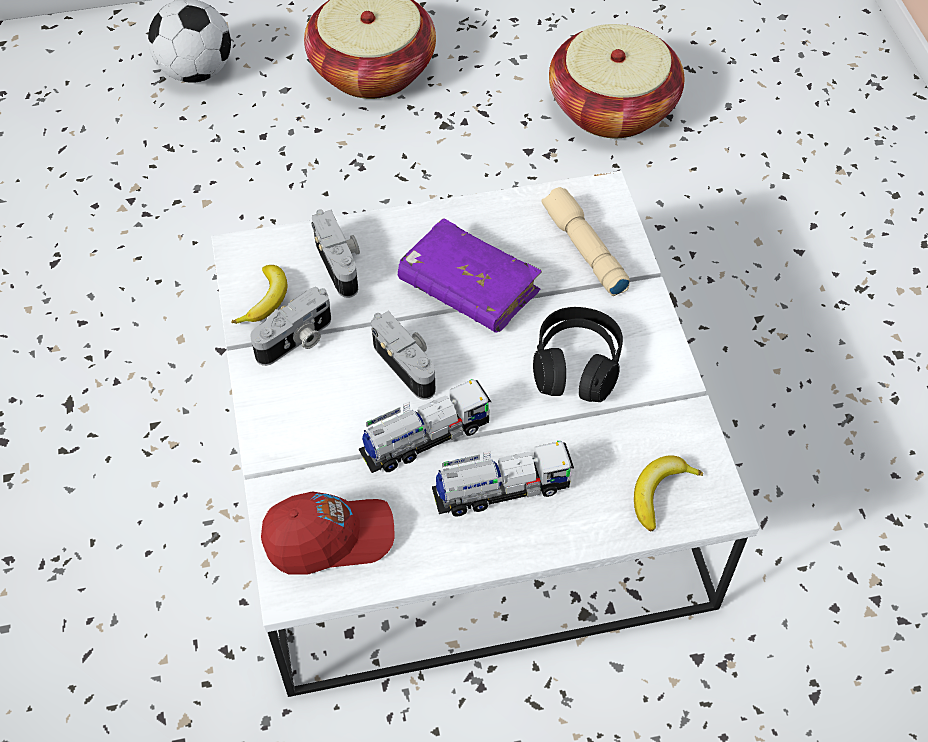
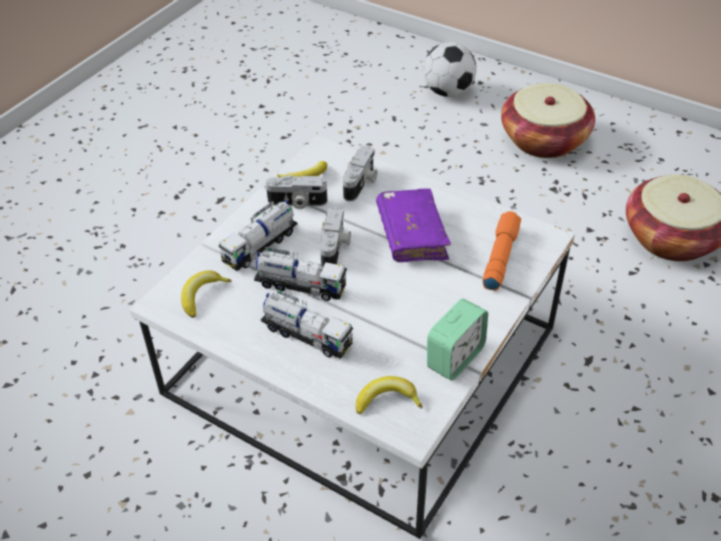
camera: 45 degrees right, 10 degrees down
red cap [261,491,395,575] -> banana [181,270,232,318]
black headphones [533,307,623,402] -> none
beige flashlight [541,187,630,296] -> orange flashlight [483,211,521,291]
none -> toy truck [218,200,297,271]
none -> alarm clock [427,299,488,381]

